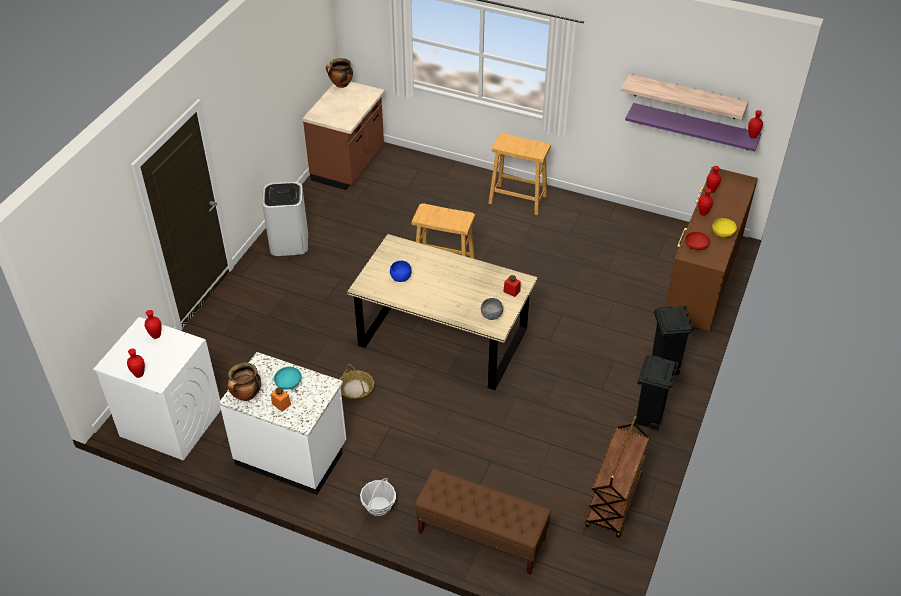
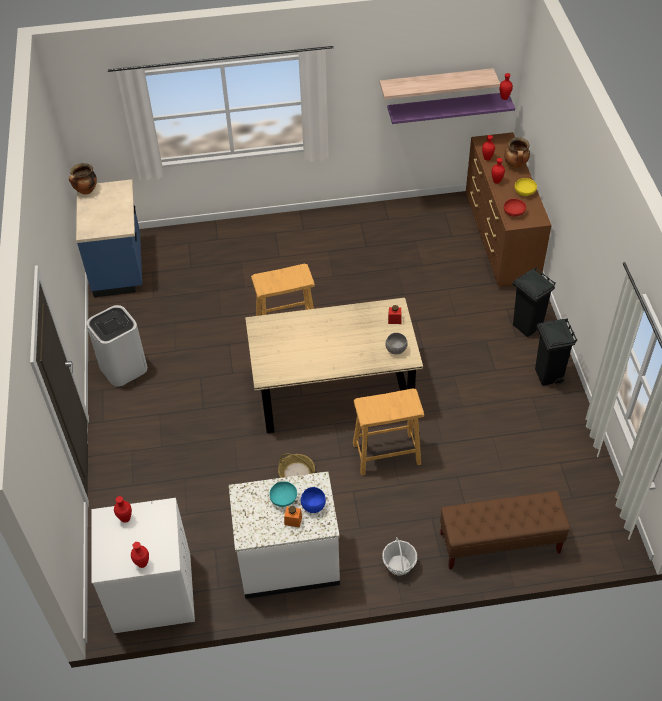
camera: 30 degrees left, 5 degrees up
cooking pot [228,363,261,401] -> cooking pot moved to [504,137,530,169]
brown counter [302,81,385,190] -> blue counter [76,179,142,297]
blue bowl [390,261,412,282] -> blue bowl moved to [301,487,326,513]
beige stool [488,133,551,215] -> beige stool moved to [353,388,424,475]
brown cart [585,416,649,538] -> none

